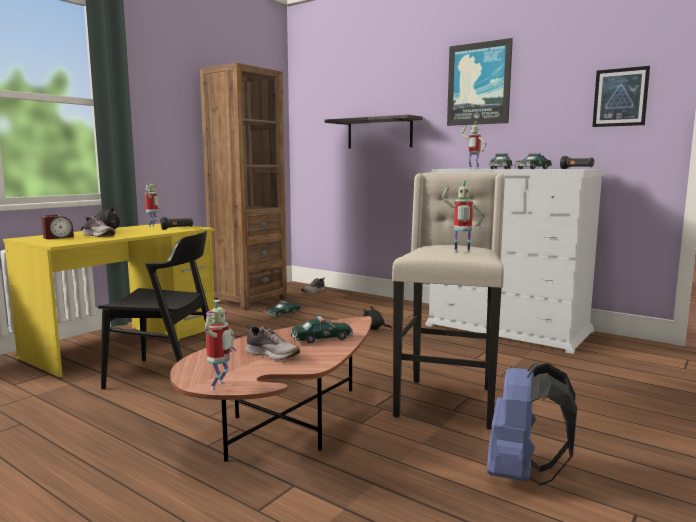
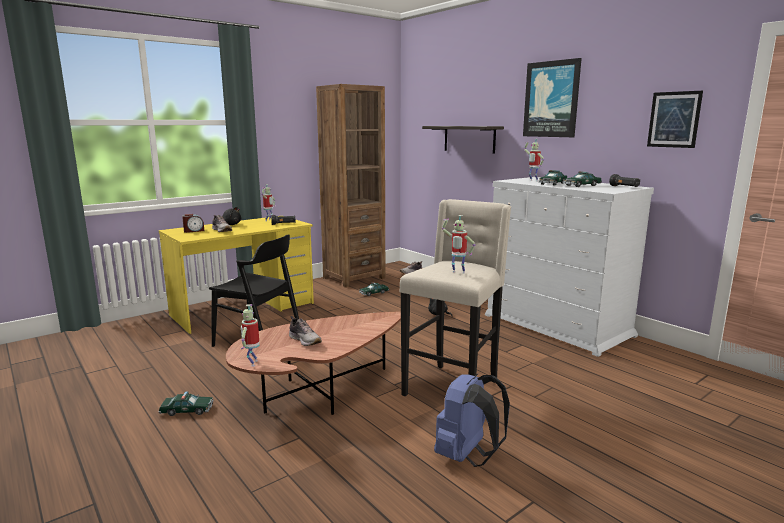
camera: 15 degrees right, 5 degrees up
toy robot [205,300,236,390] -> toy robot turned 150 degrees clockwise [241,304,259,367]
toy car [291,316,353,344] -> toy car moved to [158,391,213,416]

